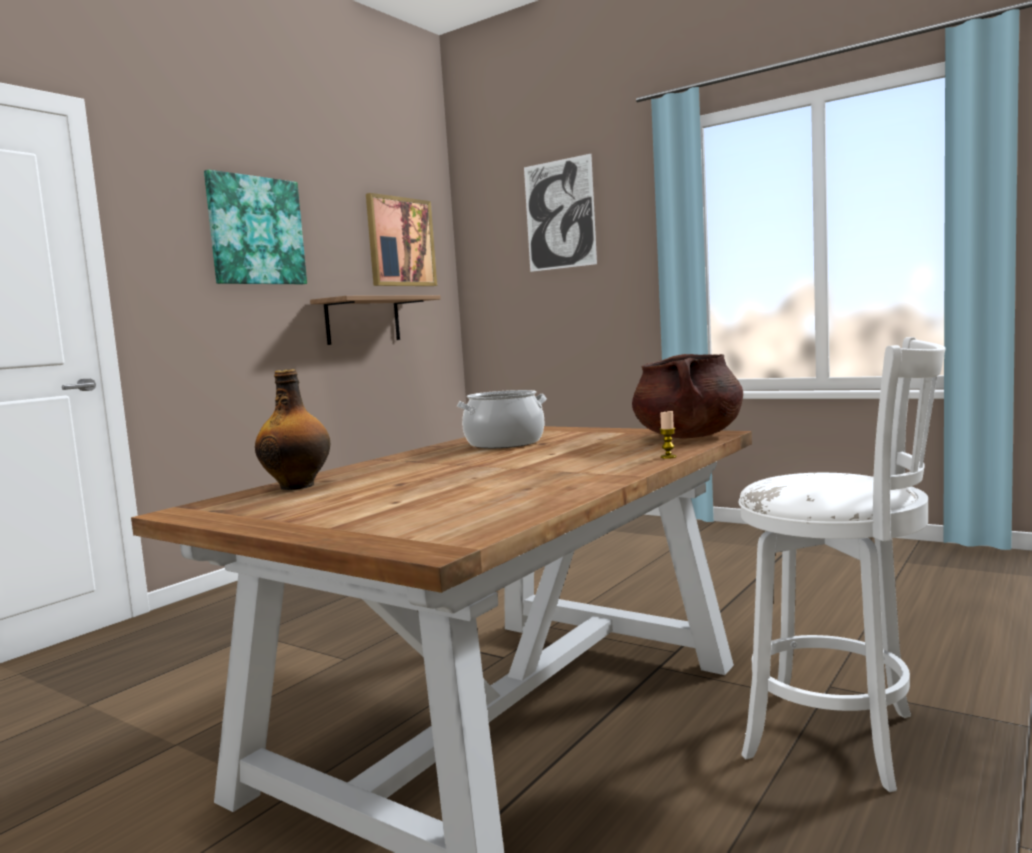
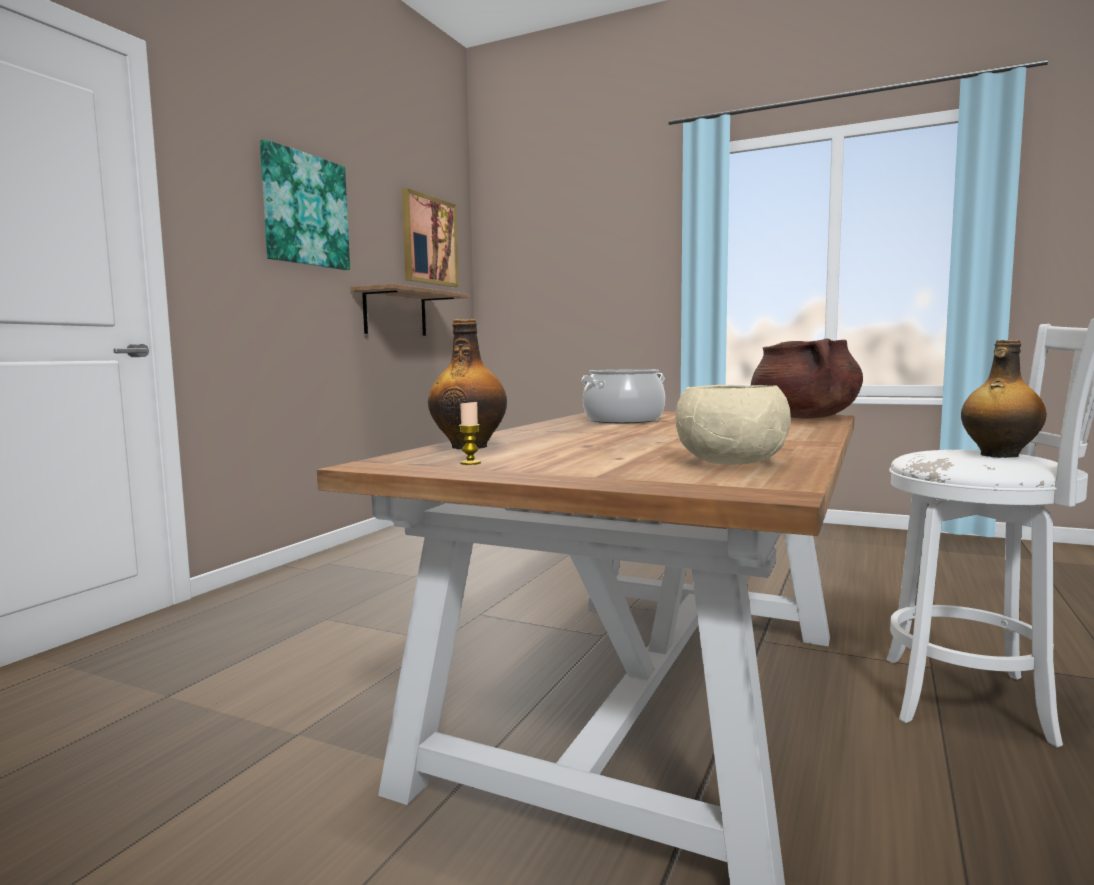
camera: 10 degrees left, 0 degrees up
picture [524,154,597,272] -> none
candle [659,410,676,459] -> candle moved to [459,401,481,465]
none -> beige bowl [675,385,791,465]
none -> bottle [961,340,1047,458]

